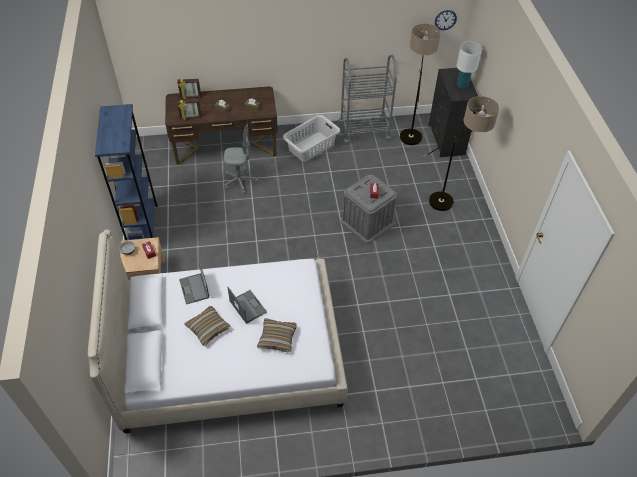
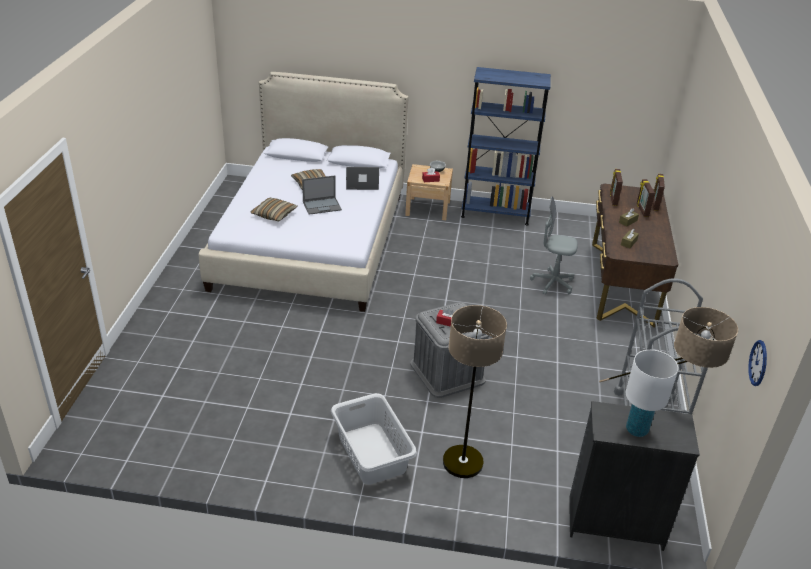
camera: 105 degrees right, 15 degrees down
grey office chair [224,123,258,194] -> grey office chair turned 90 degrees clockwise [530,196,578,295]
grey laundry basket [283,115,340,162] -> grey laundry basket moved to [331,393,417,485]
none -> picture frame [637,179,655,217]

